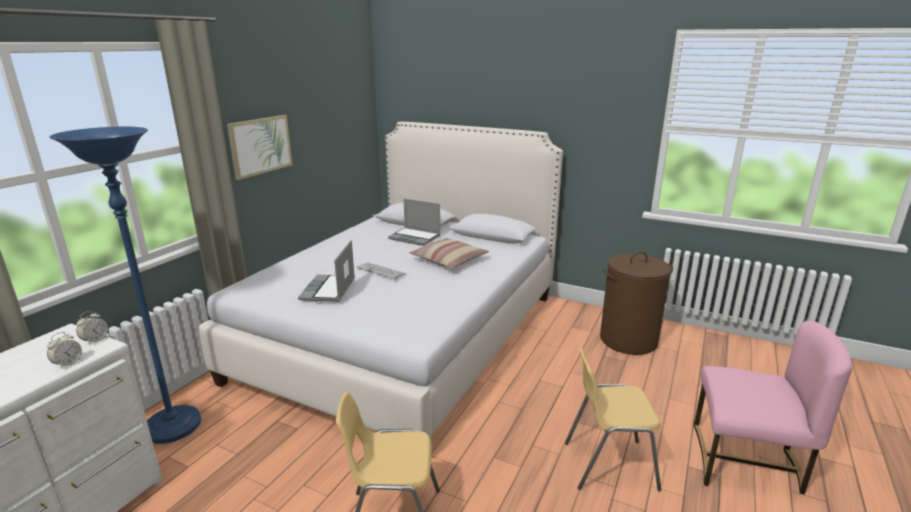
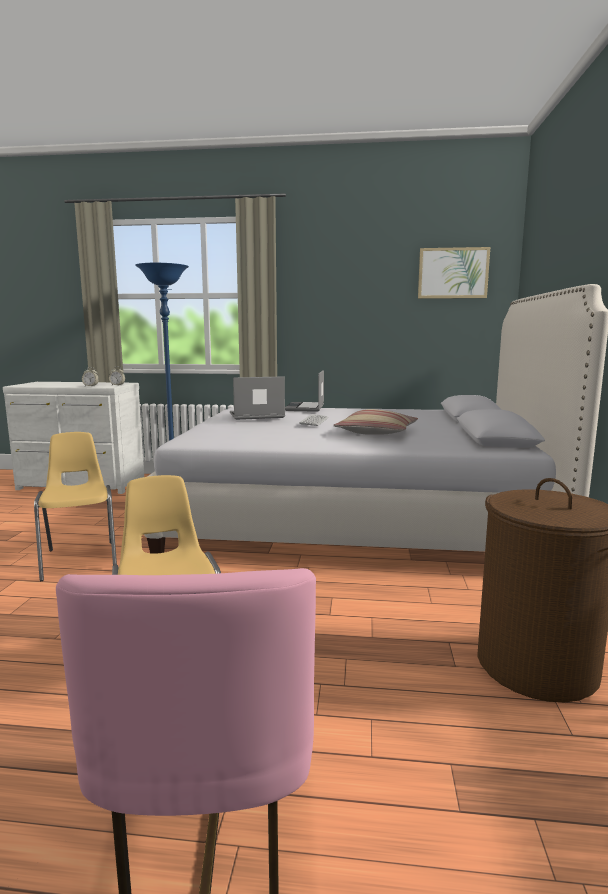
camera: 70 degrees right, 10 degrees down
picture [227,115,292,180] -> picture moved to [418,247,490,299]
laptop [388,199,441,246] -> laptop moved to [285,370,324,412]

